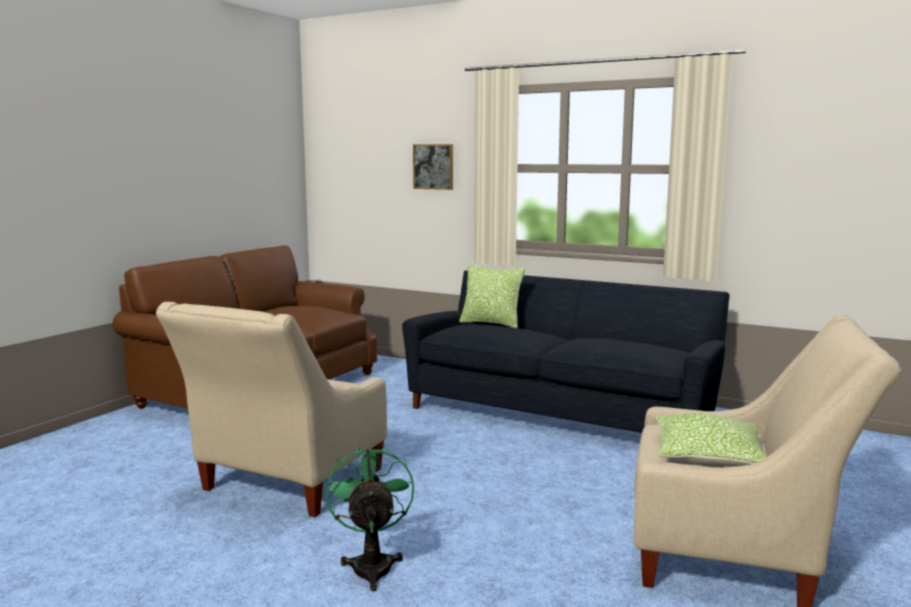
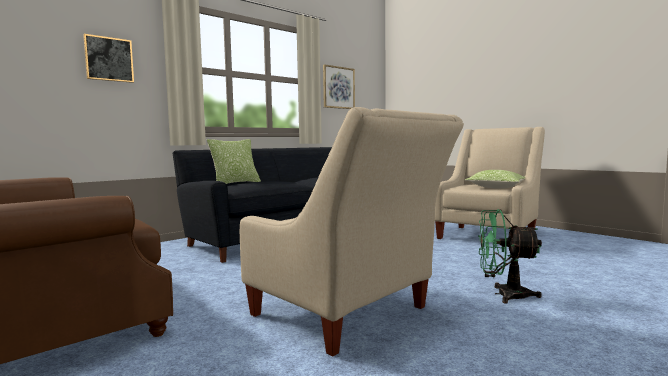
camera: 70 degrees left, 5 degrees down
none -> picture [323,64,355,109]

